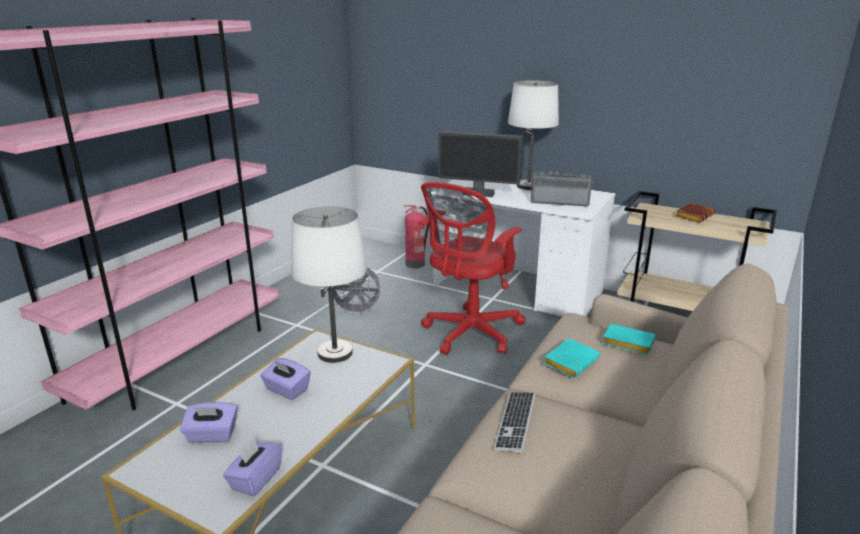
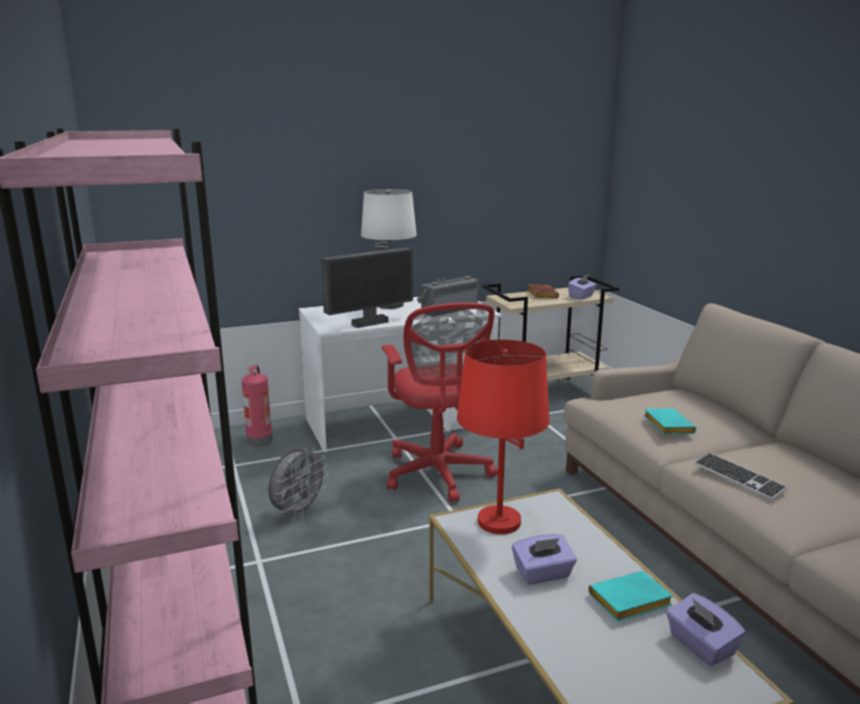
camera: 50 degrees left, 5 degrees down
purple tissue box [180,402,237,443] -> purple tissue box moved to [568,274,596,300]
white table lamp [291,206,367,363] -> red table lamp [457,339,550,534]
turquoise book [602,324,656,355] -> turquoise book moved to [589,571,673,622]

